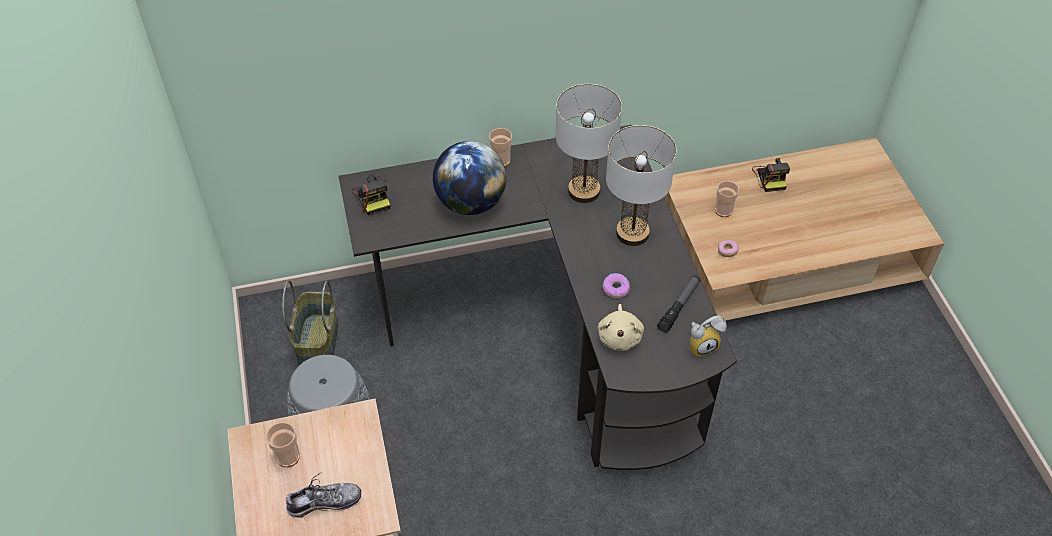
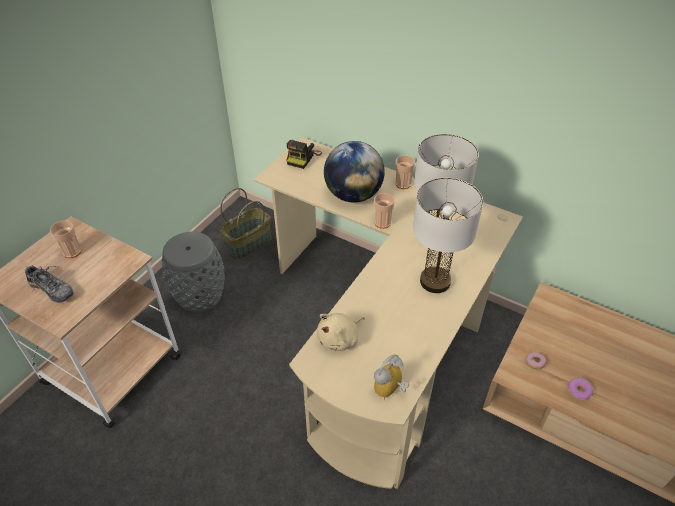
camera: 45 degrees right, 5 degrees down
black desk [338,125,737,470] -> beige desk [254,137,523,489]
donut [603,273,630,298] -> donut moved to [567,378,593,401]
flashlight [657,276,700,333] -> none
alarm clock [689,316,727,357] -> alarm clock turned 105 degrees clockwise [374,355,409,400]
cup [715,181,739,217] -> cup moved to [374,193,395,229]
camera [752,158,790,192] -> none

